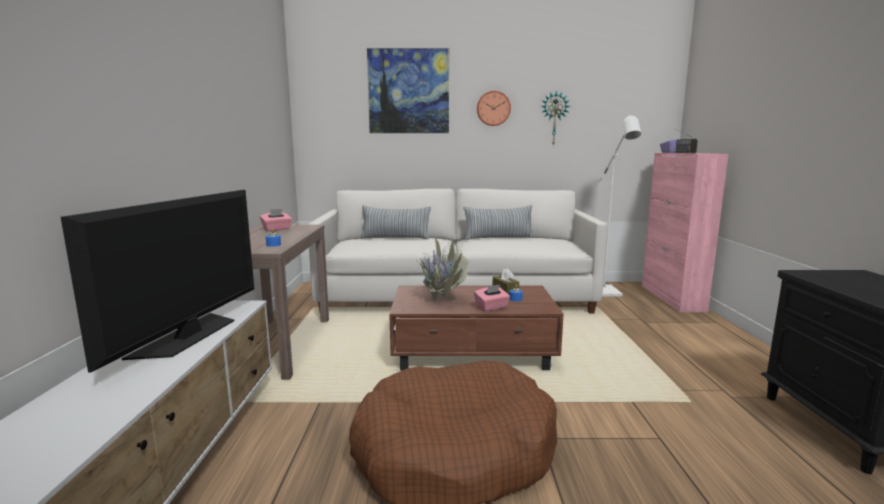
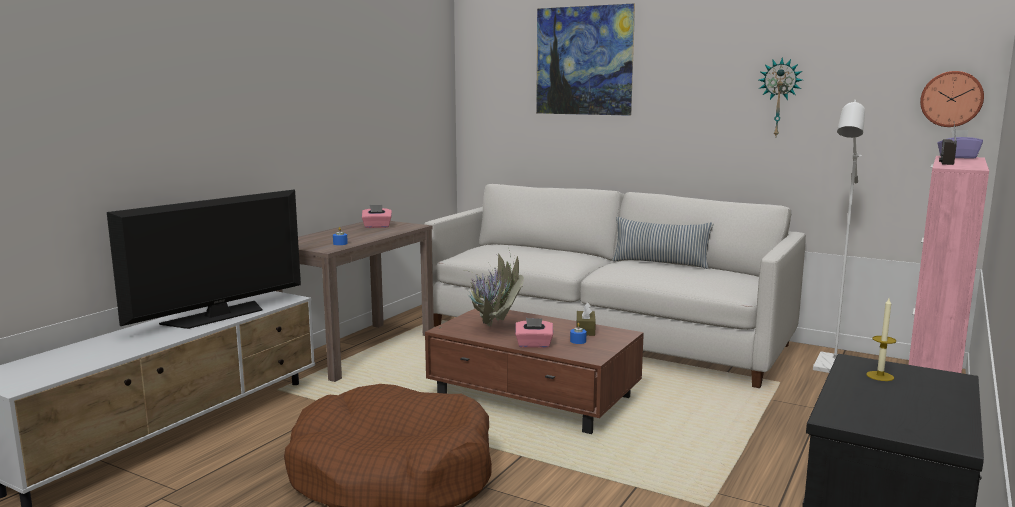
camera: 30 degrees right, 0 degrees up
pillow [360,205,431,239] -> none
wall clock [477,91,511,126] -> wall clock moved to [920,71,984,127]
none -> candle [866,298,896,381]

